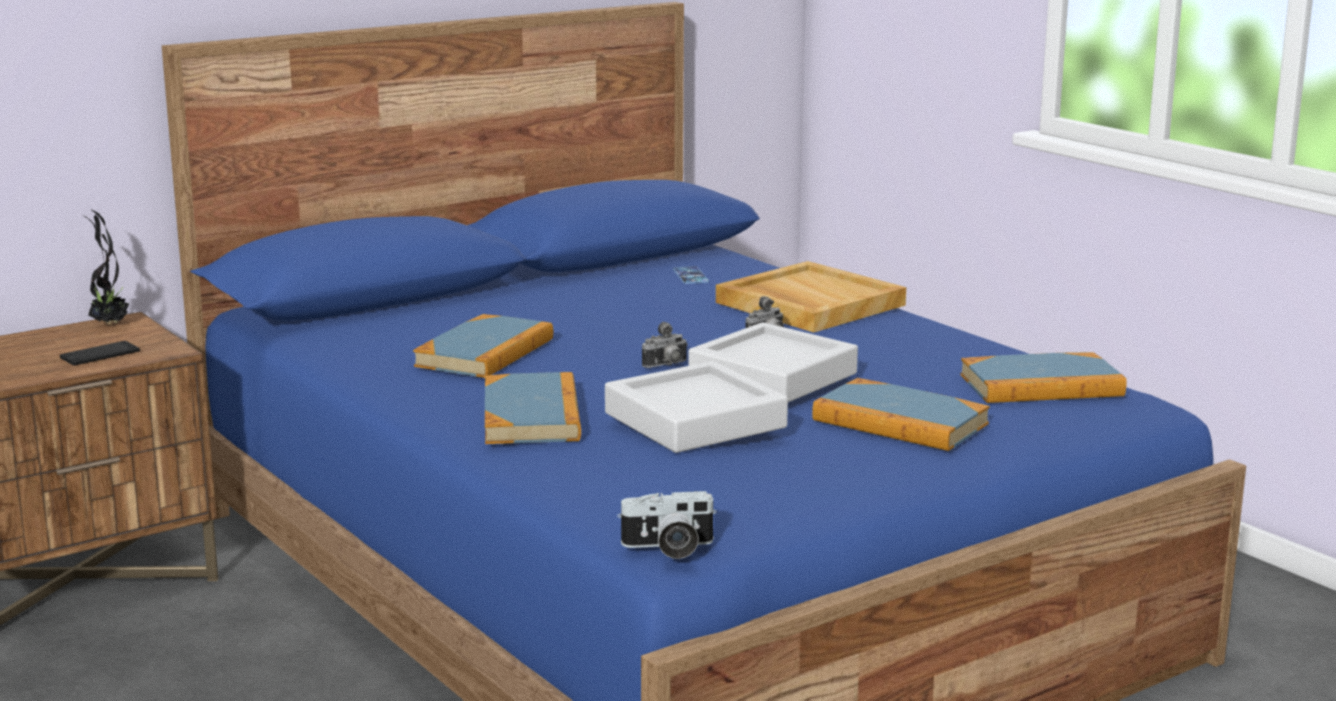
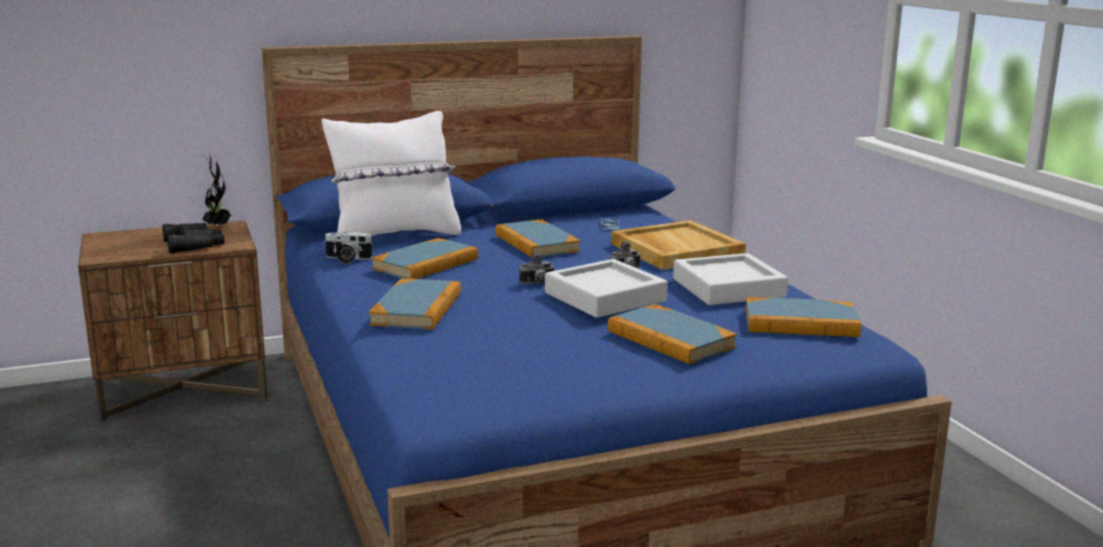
camera: 15 degrees right, 0 degrees up
phone [60,341,140,366] -> black binoculars [162,223,225,253]
grey tray [605,361,788,453] -> grey tray moved to [673,253,788,305]
camera [618,491,717,559] -> camera moved to [324,232,372,264]
none -> white pillow [322,111,461,236]
none -> book [495,220,580,258]

